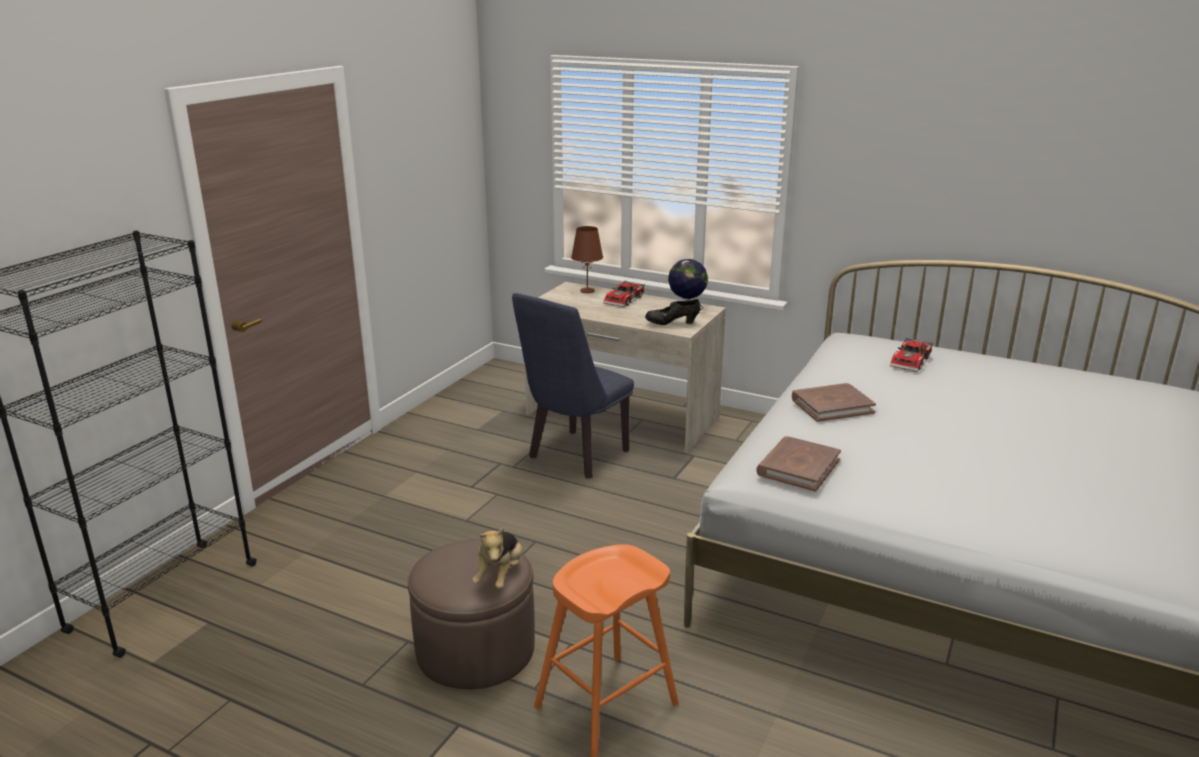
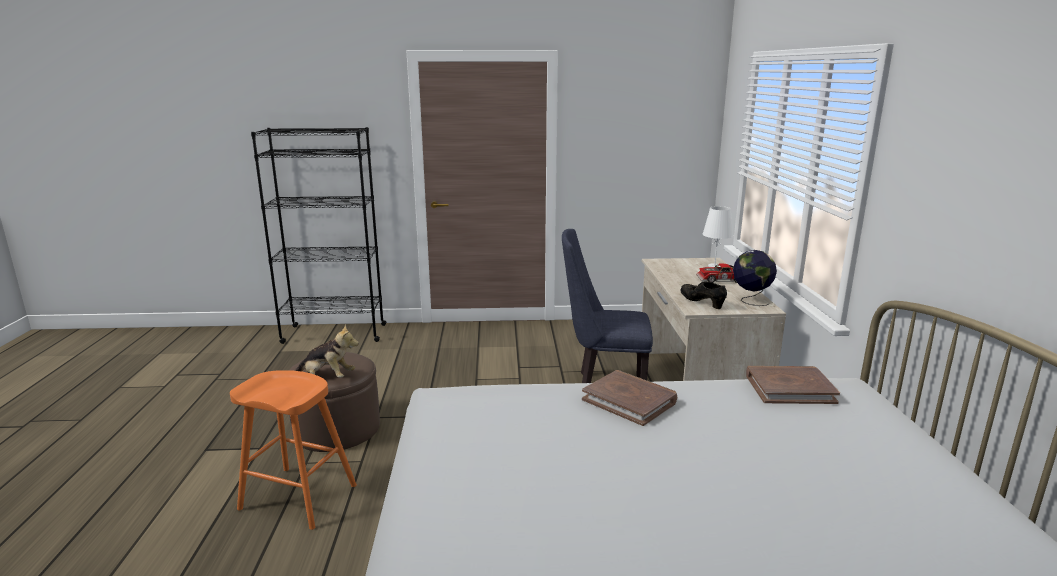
camera: 60 degrees right, 5 degrees down
plush toy [472,527,523,589] -> plush toy turned 150 degrees counterclockwise [293,325,359,378]
brown table lamp [571,226,603,293] -> white table lamp [703,206,733,267]
brown book [756,436,841,491] -> brown book moved to [746,366,840,404]
toy car [890,337,933,372] -> none

